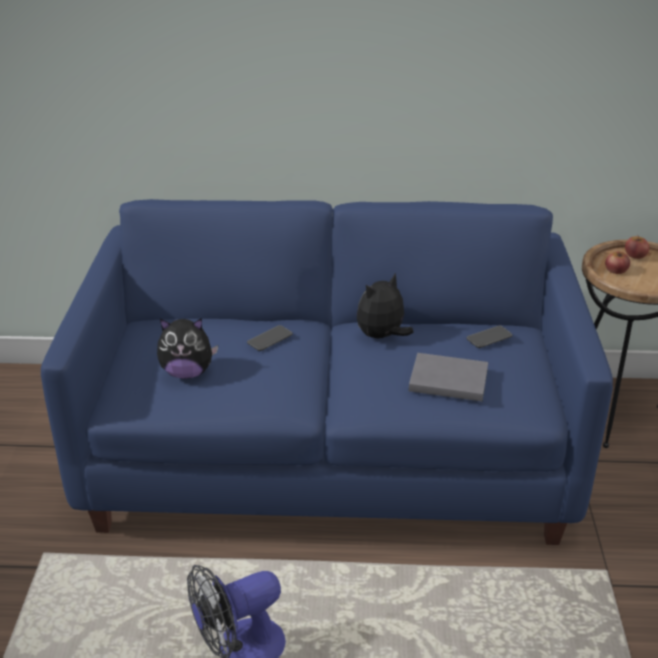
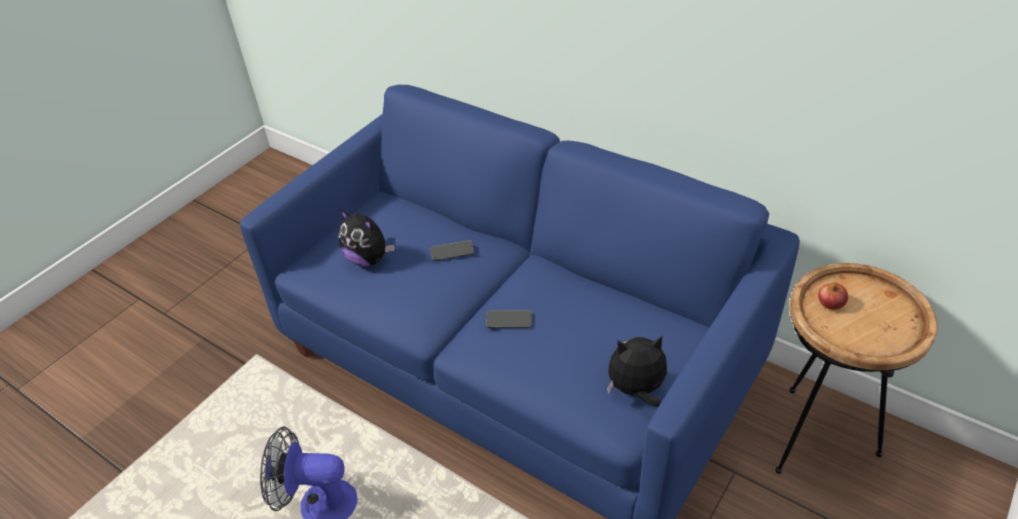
camera: 35 degrees right, 10 degrees up
plush toy [357,272,413,338] -> plush toy moved to [607,335,667,407]
grey book [409,353,488,402] -> none
phone [466,325,513,348] -> phone moved to [486,310,533,328]
apple [625,236,649,259] -> none

